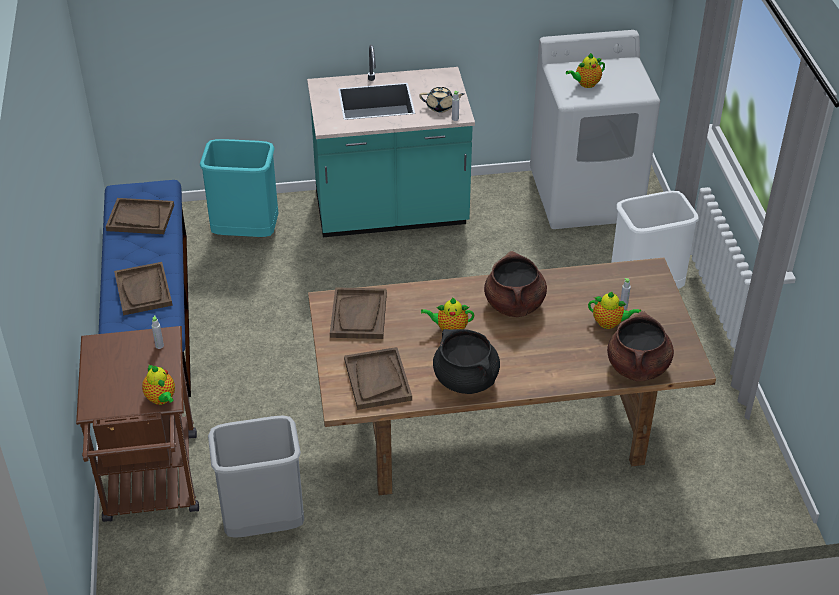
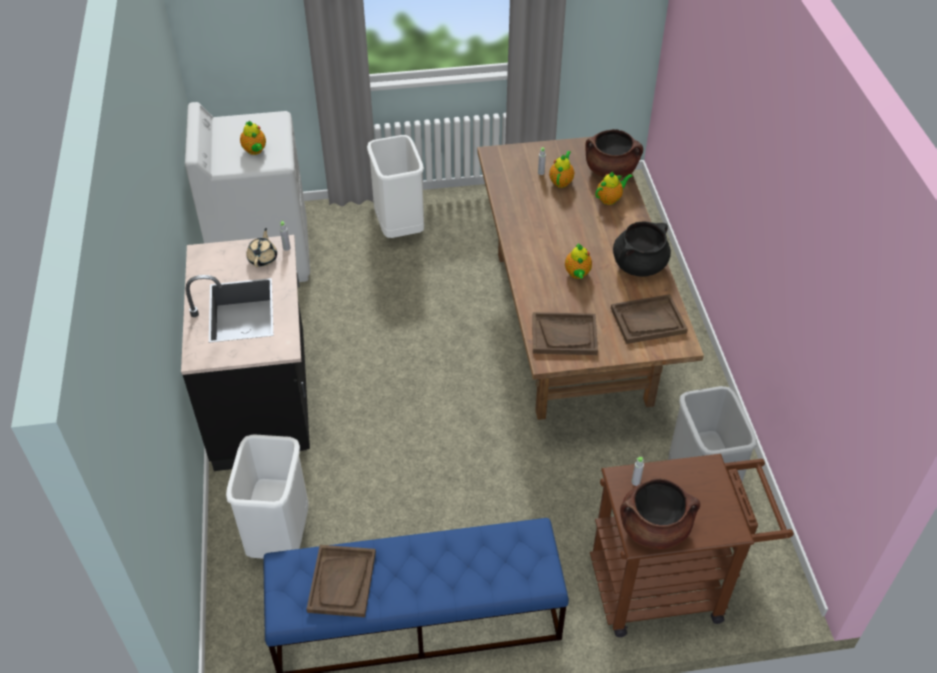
camera: 90 degrees left, 5 degrees up
brown tray [114,262,173,315] -> none
teapot [142,365,175,405] -> teapot moved to [595,172,633,205]
turquoise trash can [200,139,278,237] -> white trash can [226,434,309,559]
turquoise counter [307,45,475,237] -> black counter [181,235,310,471]
brown cooking pot [484,251,547,317] -> brown cooking pot moved to [620,479,700,549]

